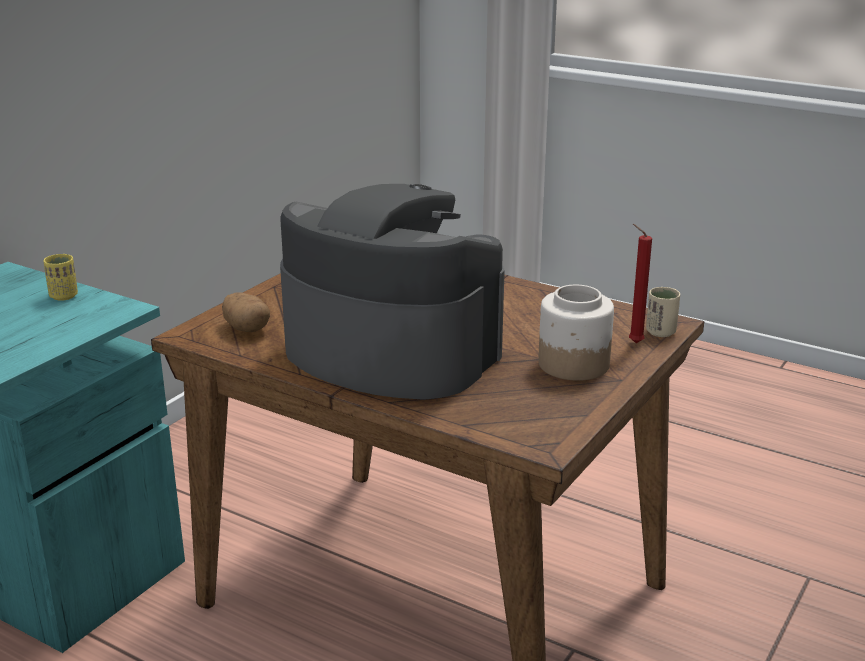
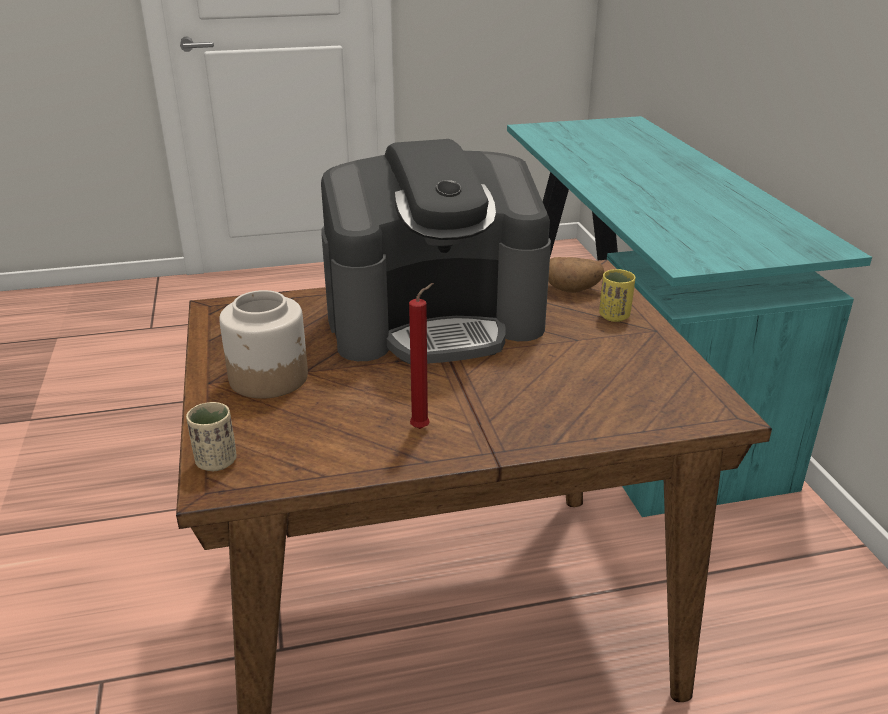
camera: 135 degrees right, 5 degrees up
yellow cup [44,254,78,301] -> yellow cup moved to [599,269,635,322]
red candle [629,224,652,343] -> red candle moved to [409,283,434,429]

